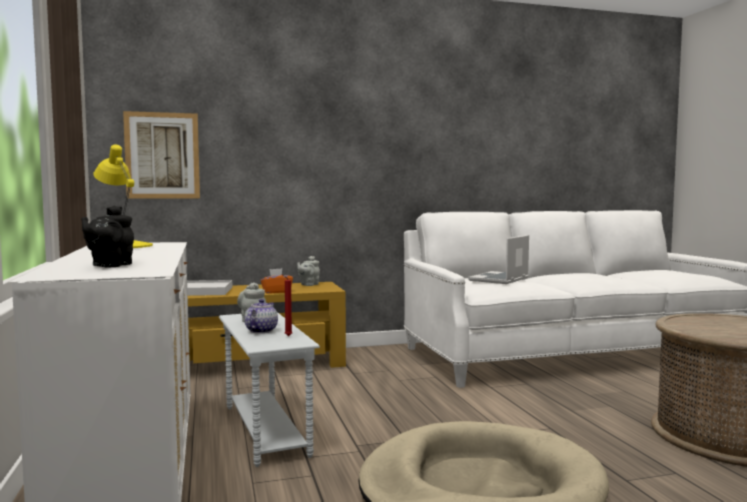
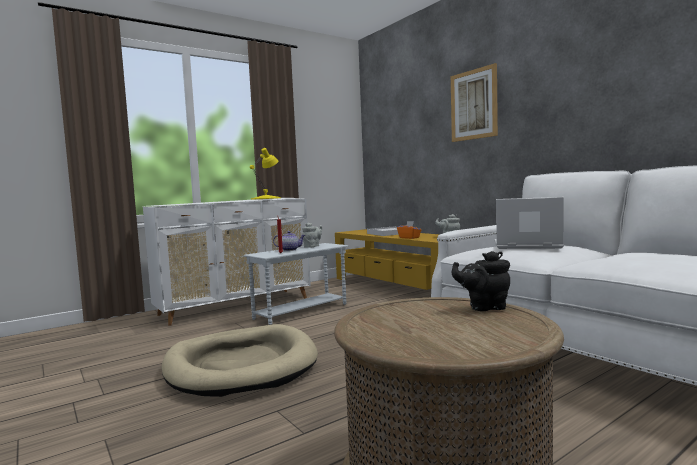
camera: 70 degrees right, 0 degrees up
black teapot [81,206,134,267] -> black teapot moved to [452,251,510,311]
picture [123,111,200,199] -> picture moved to [451,63,498,142]

